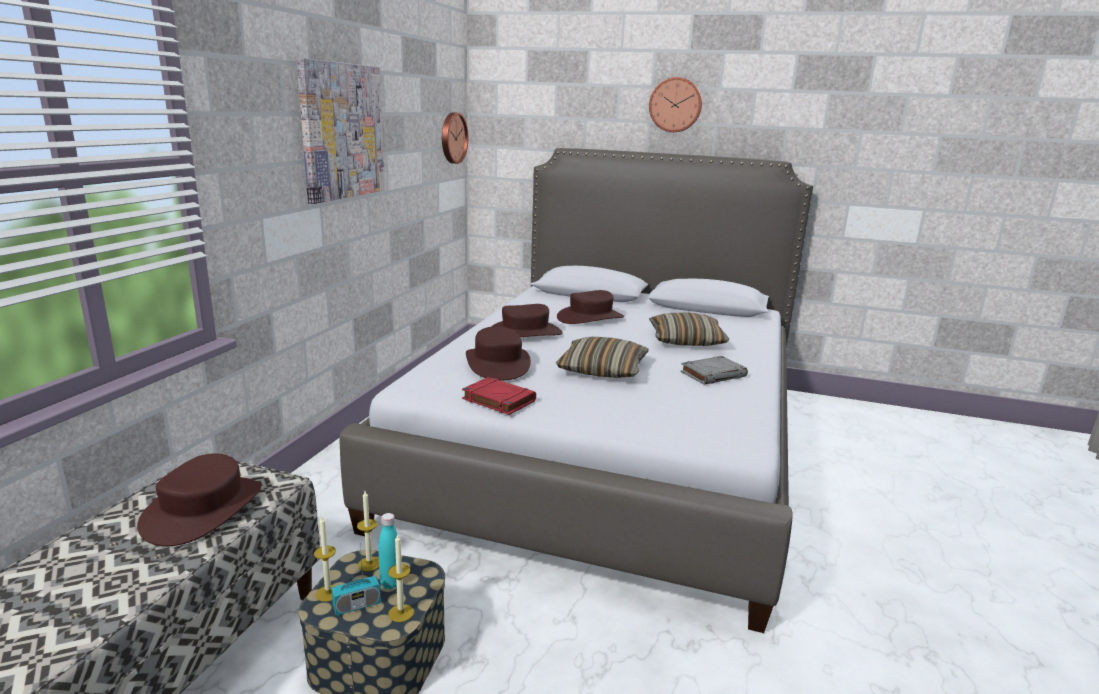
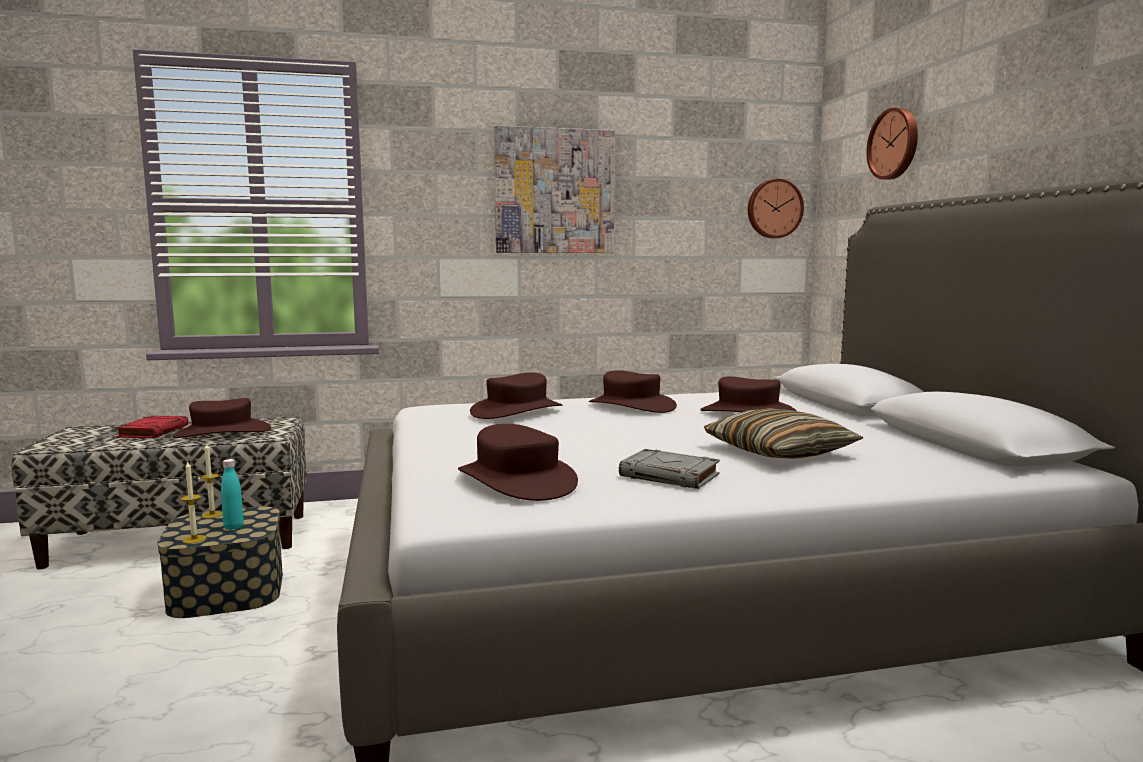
camera: 60 degrees right, 10 degrees down
radio [331,544,381,616] -> none
candle [357,491,379,571] -> none
red book [462,377,536,415] -> red book moved to [115,416,188,438]
pillow [556,337,648,378] -> none
wall clock [649,77,702,132] -> wall clock moved to [866,108,918,180]
none -> brown hat [458,424,578,501]

